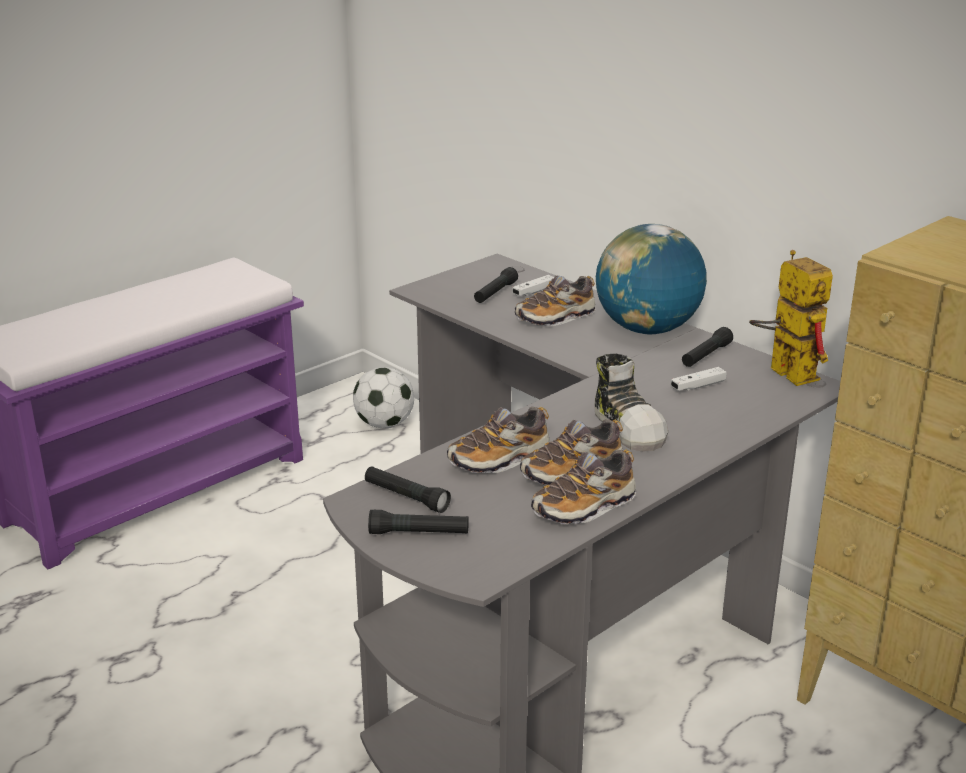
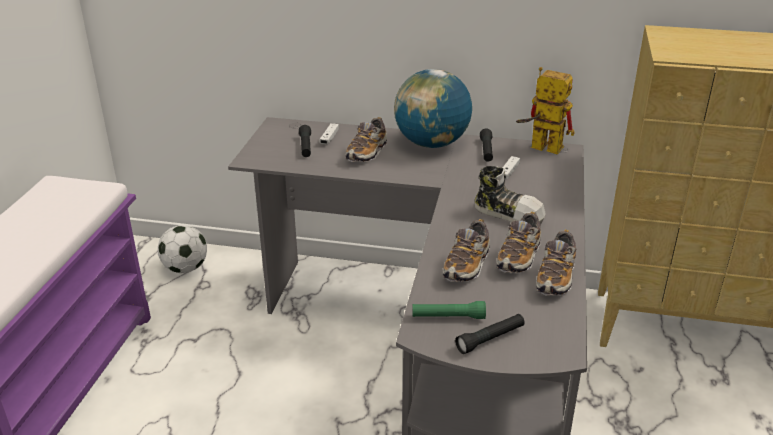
camera: 35 degrees left, 5 degrees up
black flashlight [365,466,451,513] -> green flashlight [412,301,486,319]

